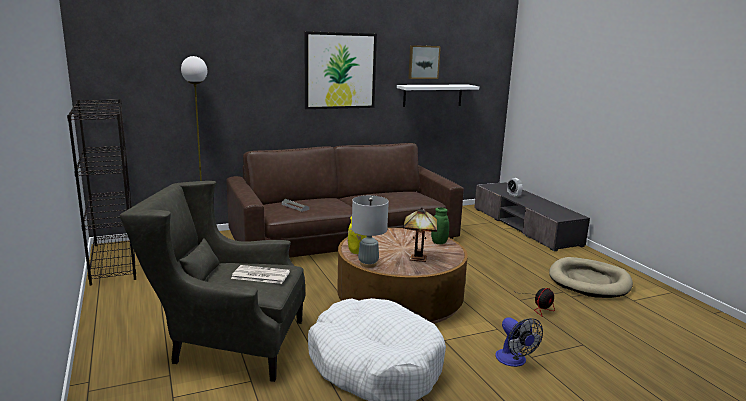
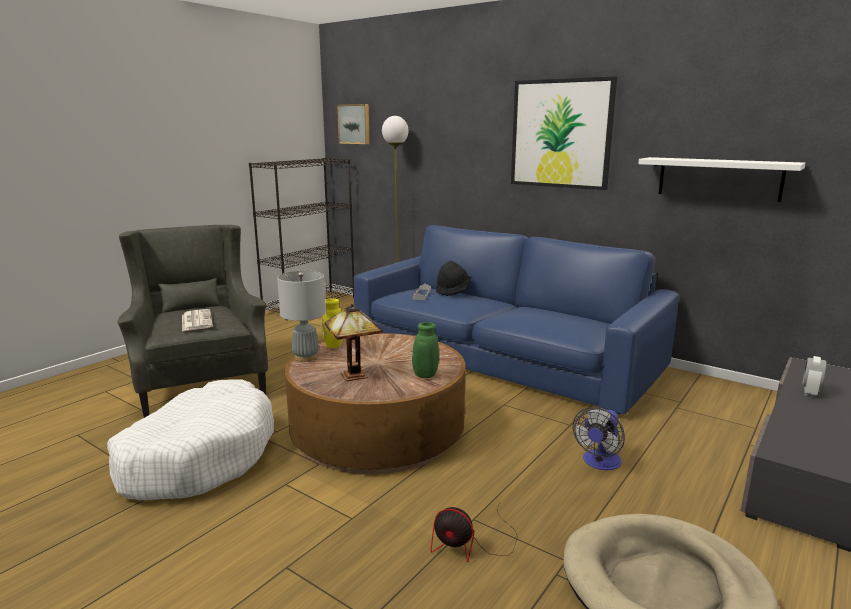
camera: 60 degrees right, 0 degrees up
brown sofa [227,143,464,258] -> blue sofa [353,225,679,415]
picture [408,45,441,79] -> picture moved to [337,104,370,144]
fan [495,317,543,367] -> fan moved to [572,407,625,470]
none -> black hat [436,261,471,296]

